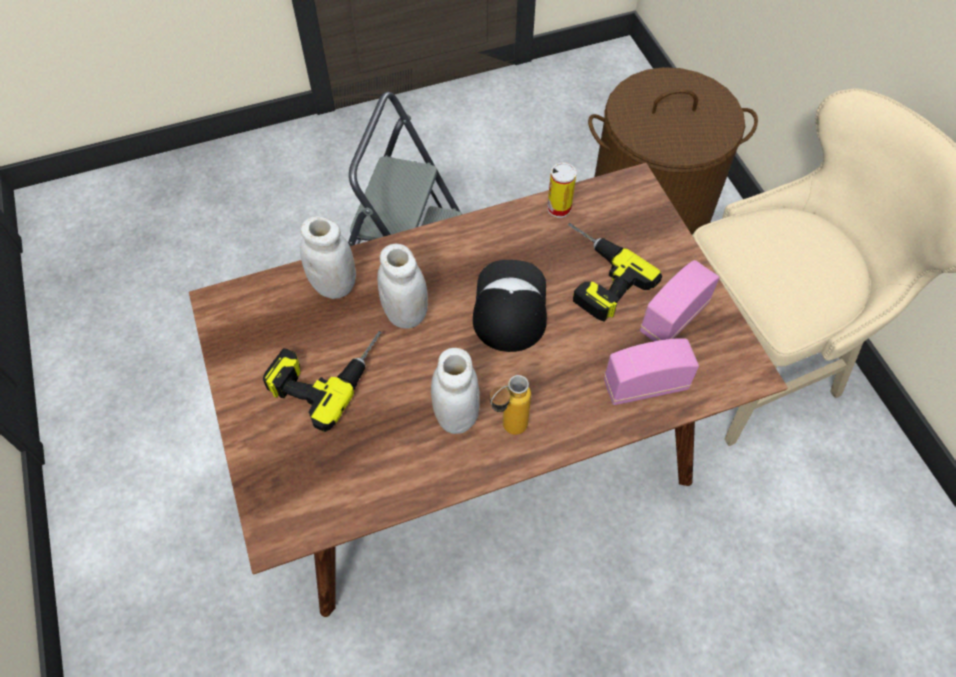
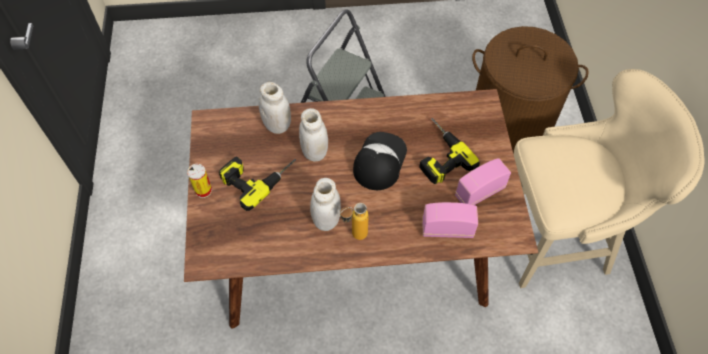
camera: 15 degrees right, 0 degrees up
can [547,163,576,218] -> can moved to [187,164,212,198]

